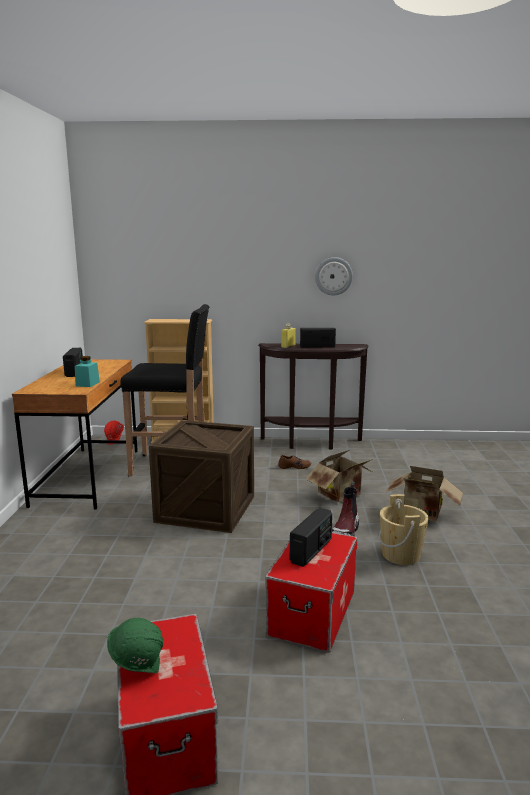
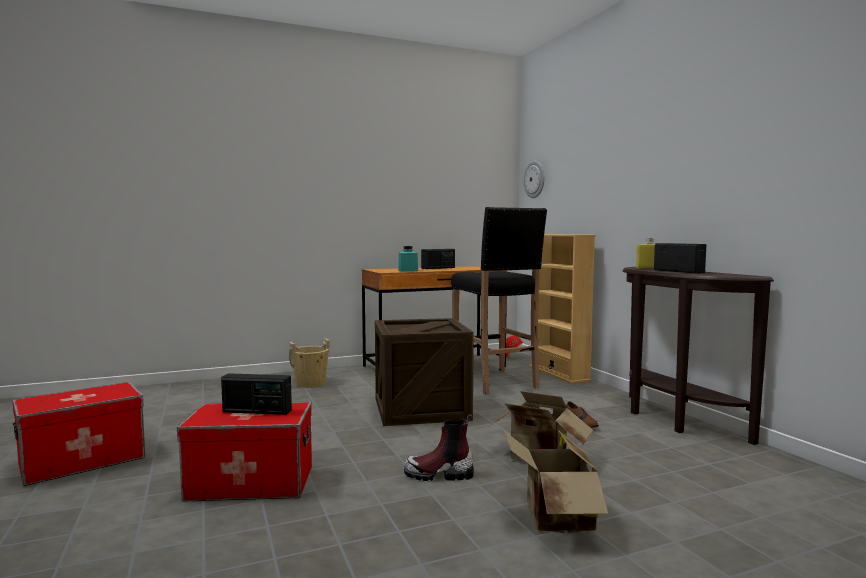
camera: 65 degrees right, 10 degrees down
green hard hat [107,618,163,673] -> none
wall clock [315,257,353,295] -> wall clock moved to [524,161,544,198]
beige bucket [379,494,429,565] -> beige bucket moved to [289,338,330,388]

